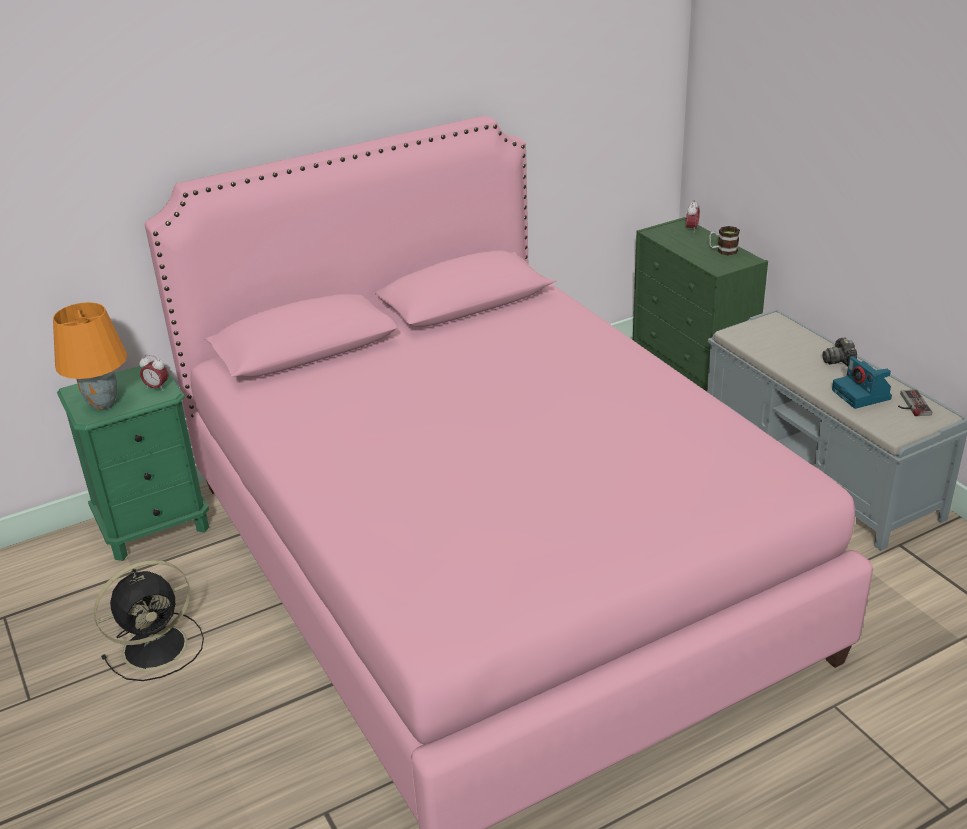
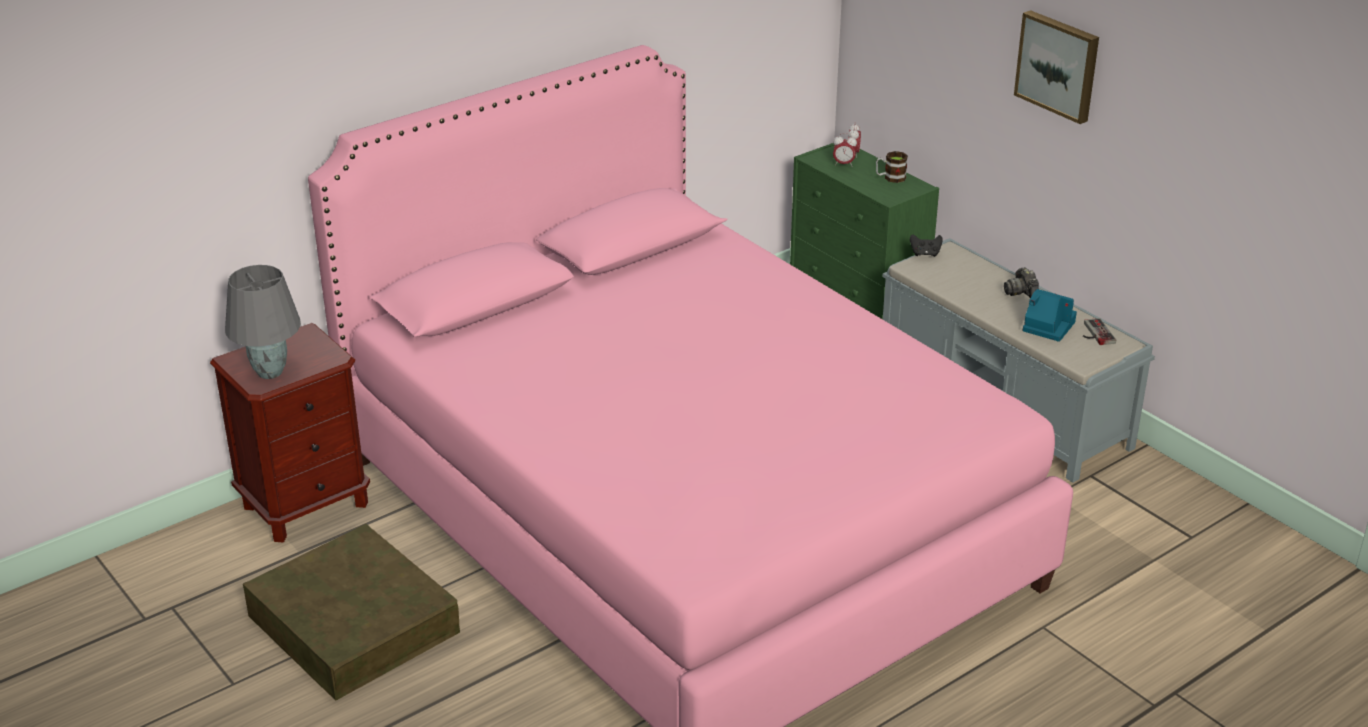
camera: 10 degrees left, 0 degrees up
orange table lamp [53,302,128,410] -> grey table lamp [225,265,301,379]
green nightstand [57,366,209,561] -> brown nightstand [210,323,370,543]
black fan [94,560,204,681] -> brown storage box [243,524,460,701]
alarm clock [140,355,168,390] -> alarm clock moved to [833,133,857,166]
camera [832,357,892,409] -> camera turned 150 degrees clockwise [1022,289,1077,342]
none -> black game controller [910,235,943,257]
none -> picture [1014,10,1099,124]

